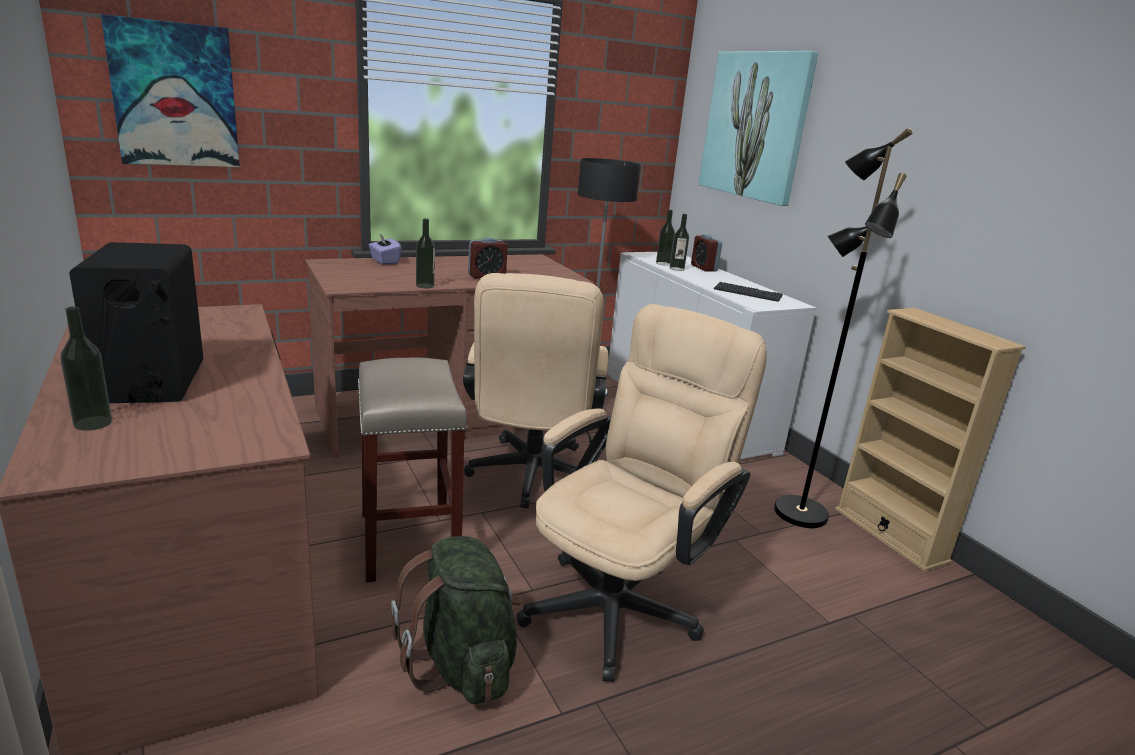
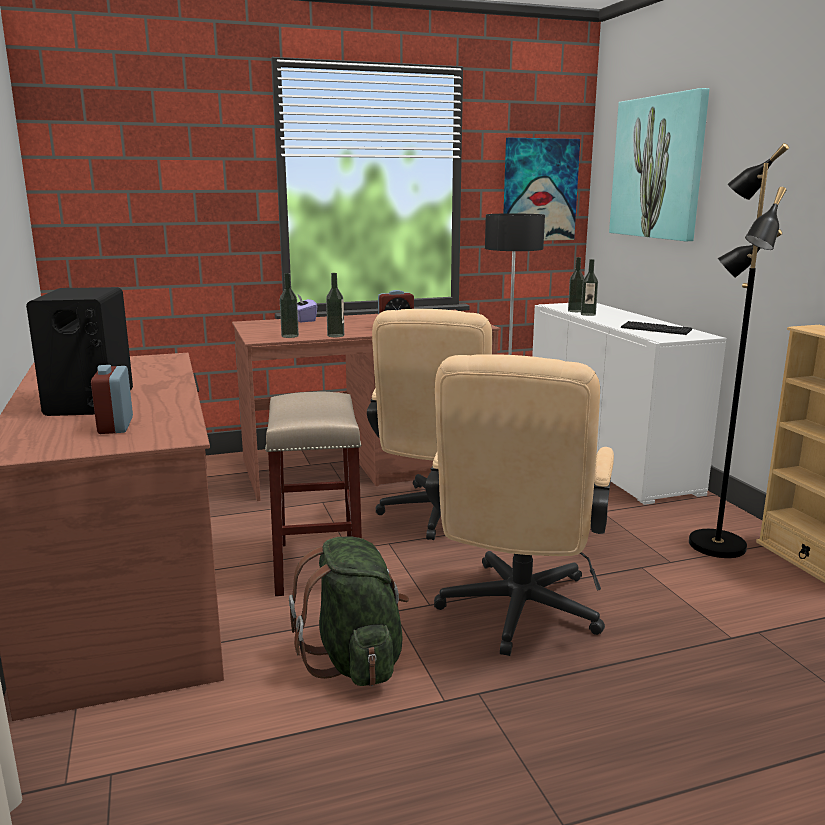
camera: 10 degrees right, 5 degrees down
bottle [60,306,112,431] -> bottle moved to [280,273,299,338]
picture [101,14,240,167] -> picture moved to [503,138,580,241]
beige office chair [516,304,767,682] -> beige office chair turned 150 degrees clockwise [425,354,614,656]
alarm clock [691,234,722,272] -> alarm clock moved to [91,365,133,434]

